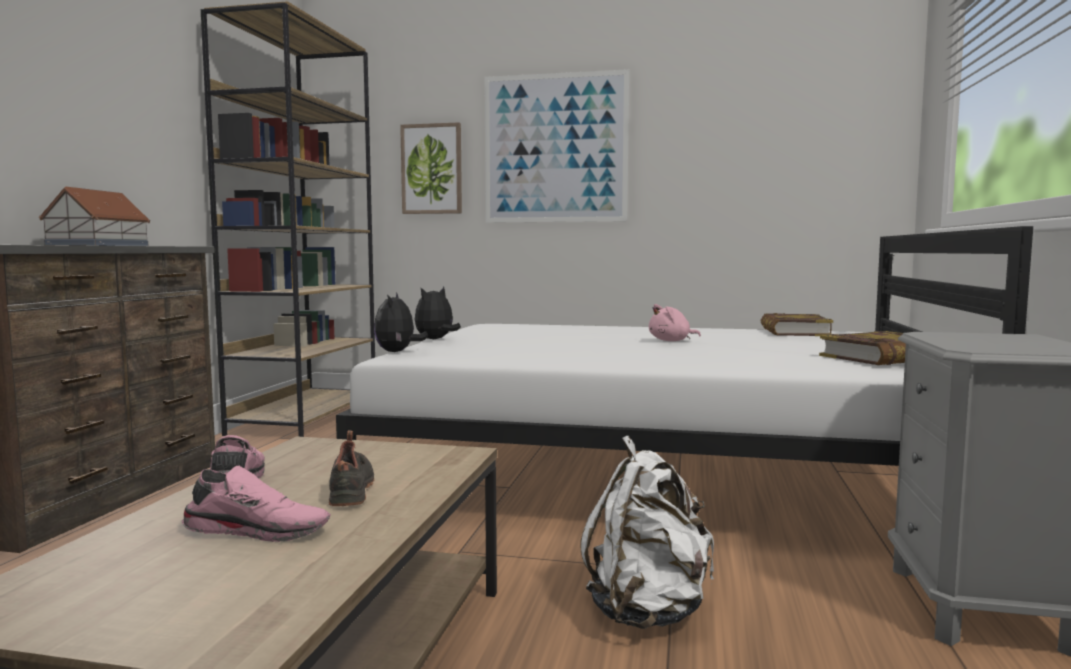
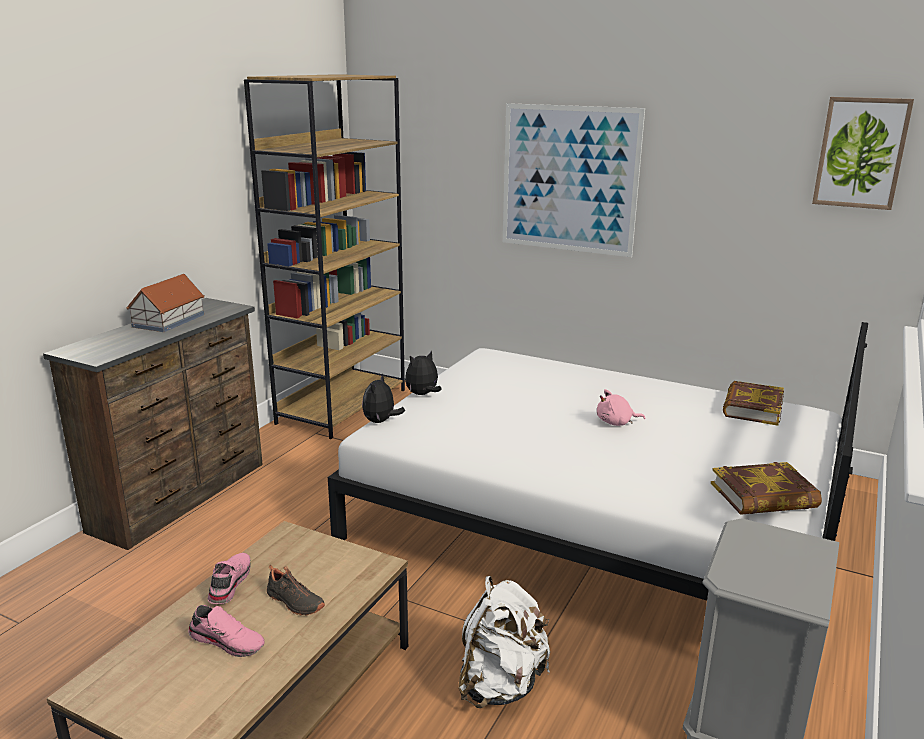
camera: 15 degrees right, 15 degrees up
black shoe [329,430,374,506] -> black shoe turned 120 degrees clockwise [267,565,325,615]
picture [400,122,462,214] -> picture moved to [812,97,914,210]

